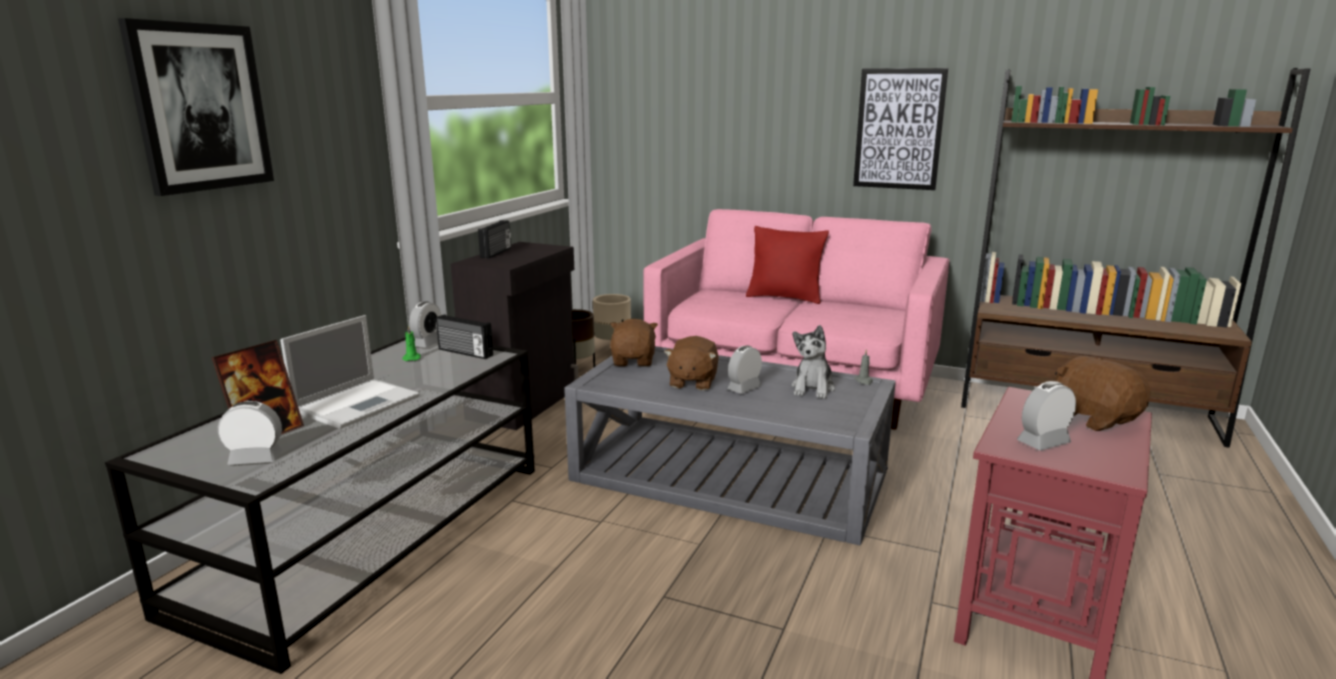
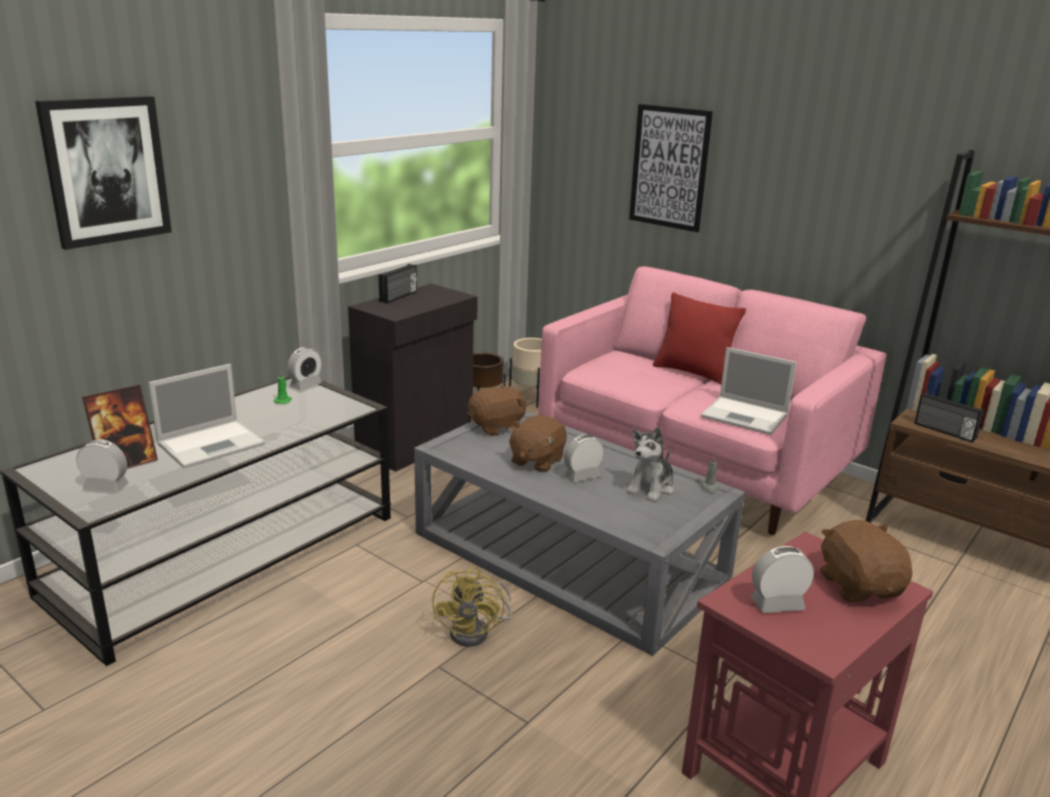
camera: 15 degrees right, 5 degrees up
radio [436,314,493,359] -> radio moved to [914,392,984,443]
brown plush toy [610,319,658,367] -> brown plush toy turned 45 degrees clockwise [468,385,527,436]
picture [853,68,949,190] -> picture moved to [629,104,713,232]
none -> yellow fan [432,566,512,647]
none -> laptop [701,347,797,435]

